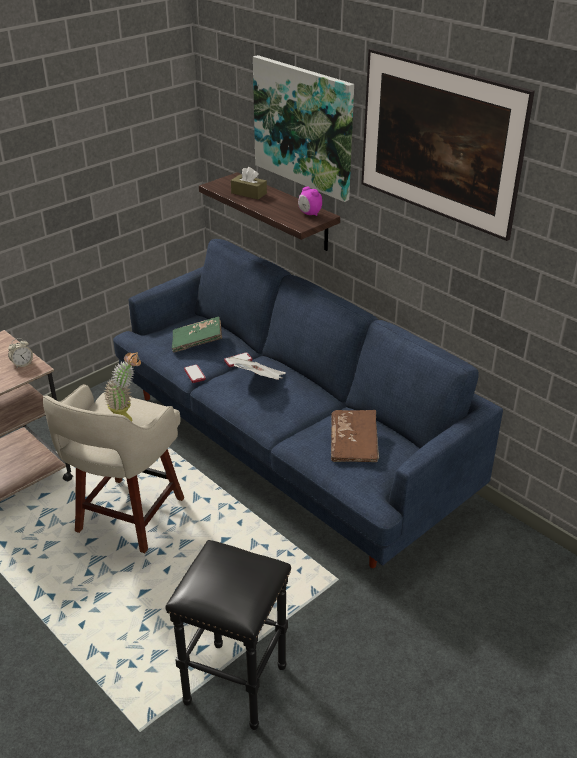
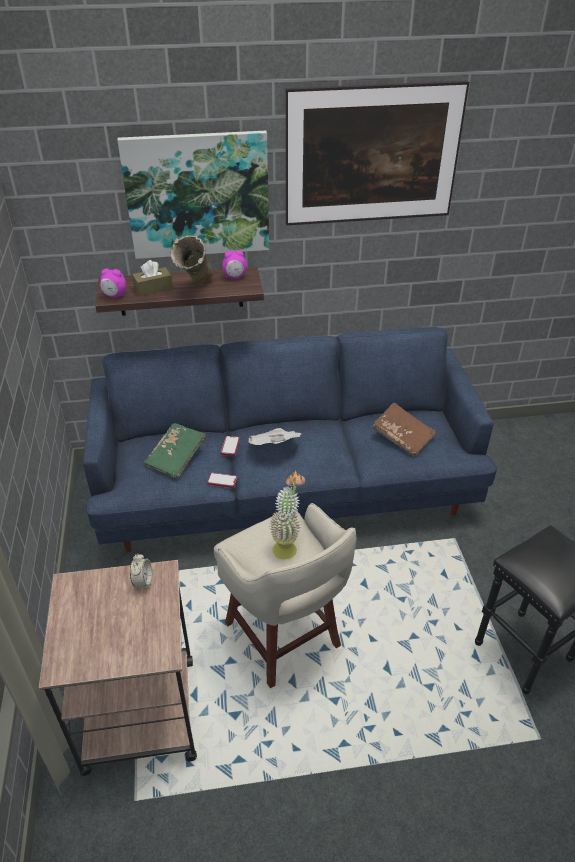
camera: 55 degrees left, 5 degrees up
none -> alarm clock [100,269,126,298]
none -> beige vase [171,235,213,285]

